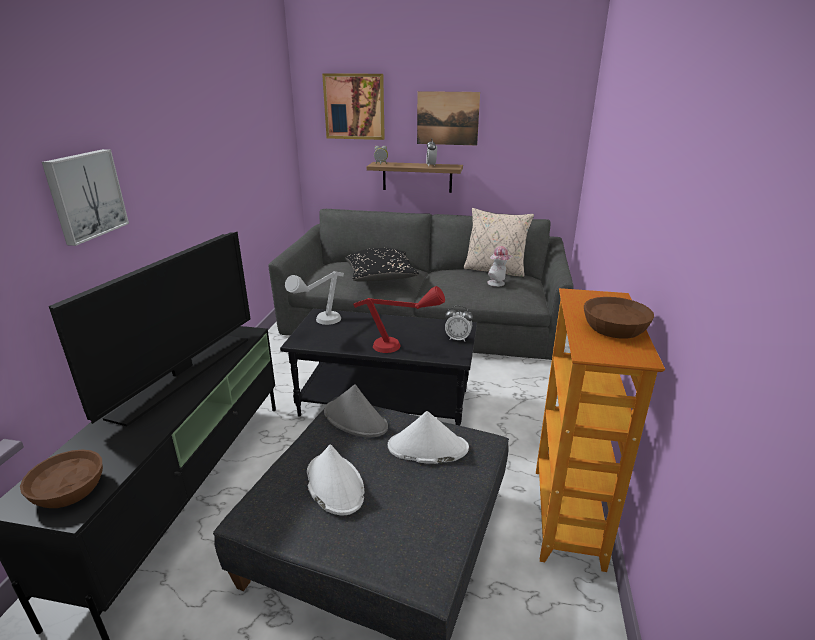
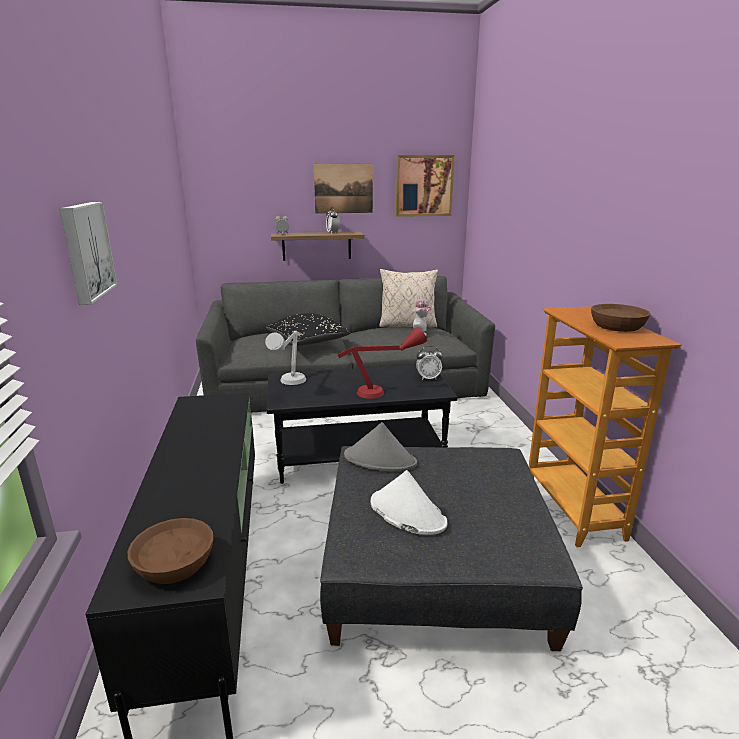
camera: 20 degrees left, 5 degrees down
television [49,232,251,426] -> none
picture [322,73,385,140] -> picture moved to [396,155,455,217]
white hat [388,411,469,464] -> none

